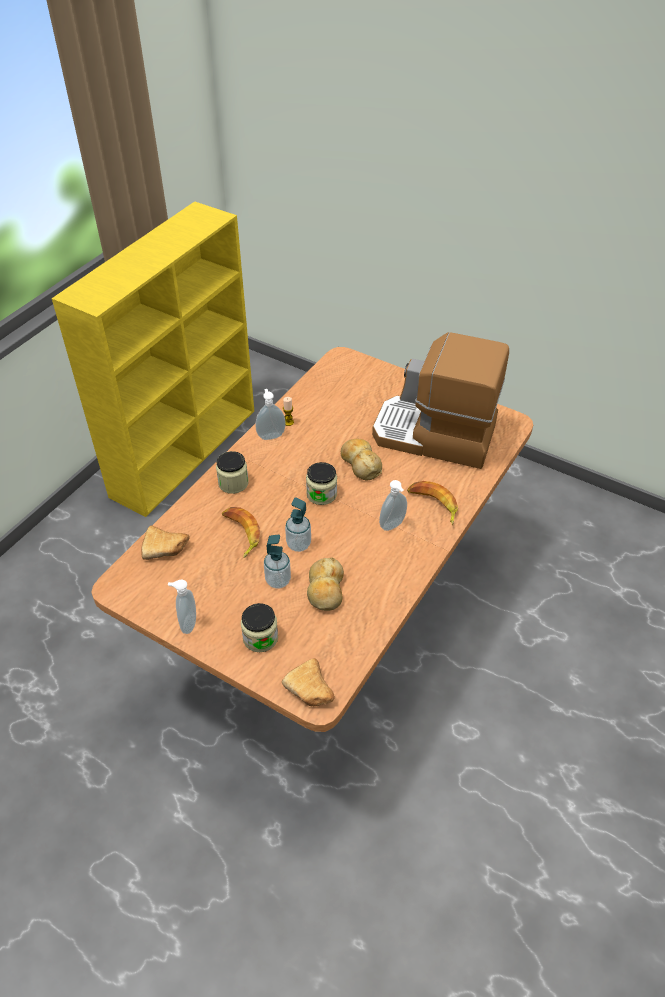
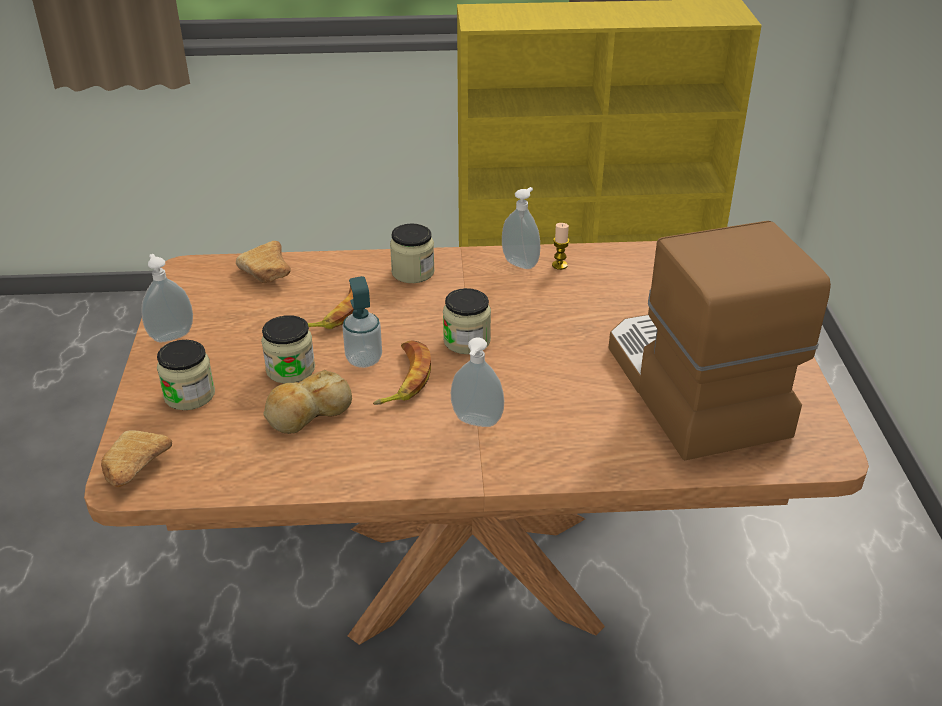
camera: 55 degrees right, 10 degrees down
soap dispenser [264,535,291,589] -> jar [261,315,315,384]
bread [341,439,382,480] -> none
banana [407,481,458,525] -> banana moved to [373,340,431,405]

